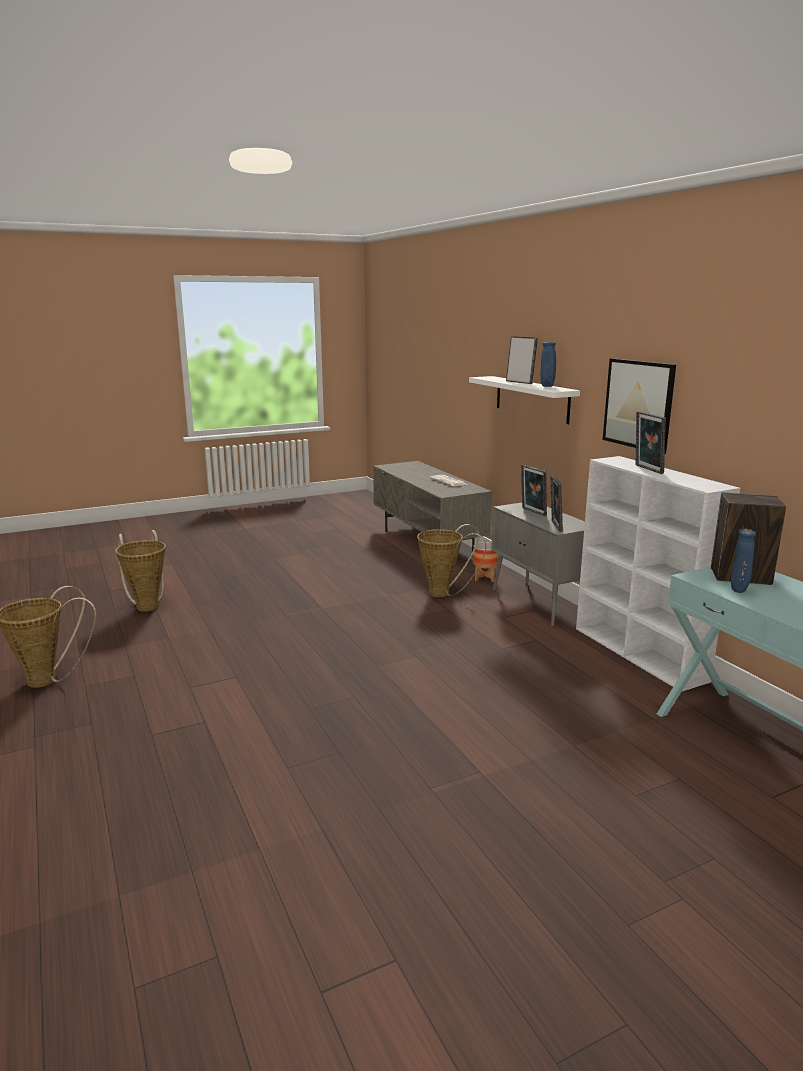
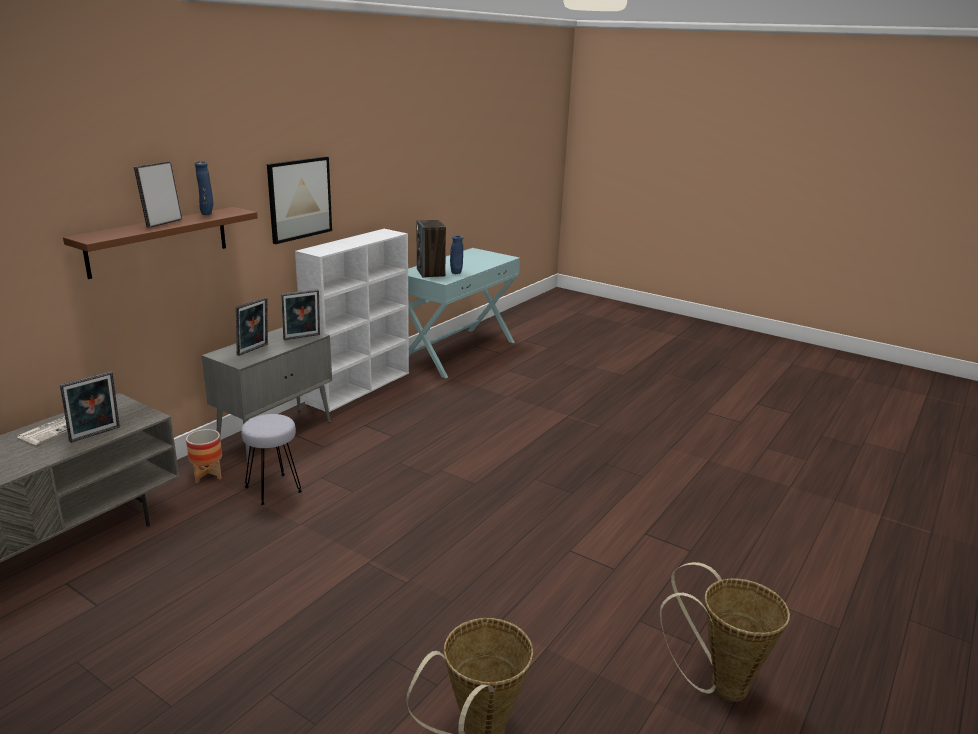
camera: 120 degrees left, 5 degrees up
basket [417,524,486,597] -> grey stool [241,414,302,505]
white shelf [469,376,580,424] -> brown shelf [63,207,258,279]
picture frame [636,411,666,474] -> picture frame moved to [60,371,120,443]

